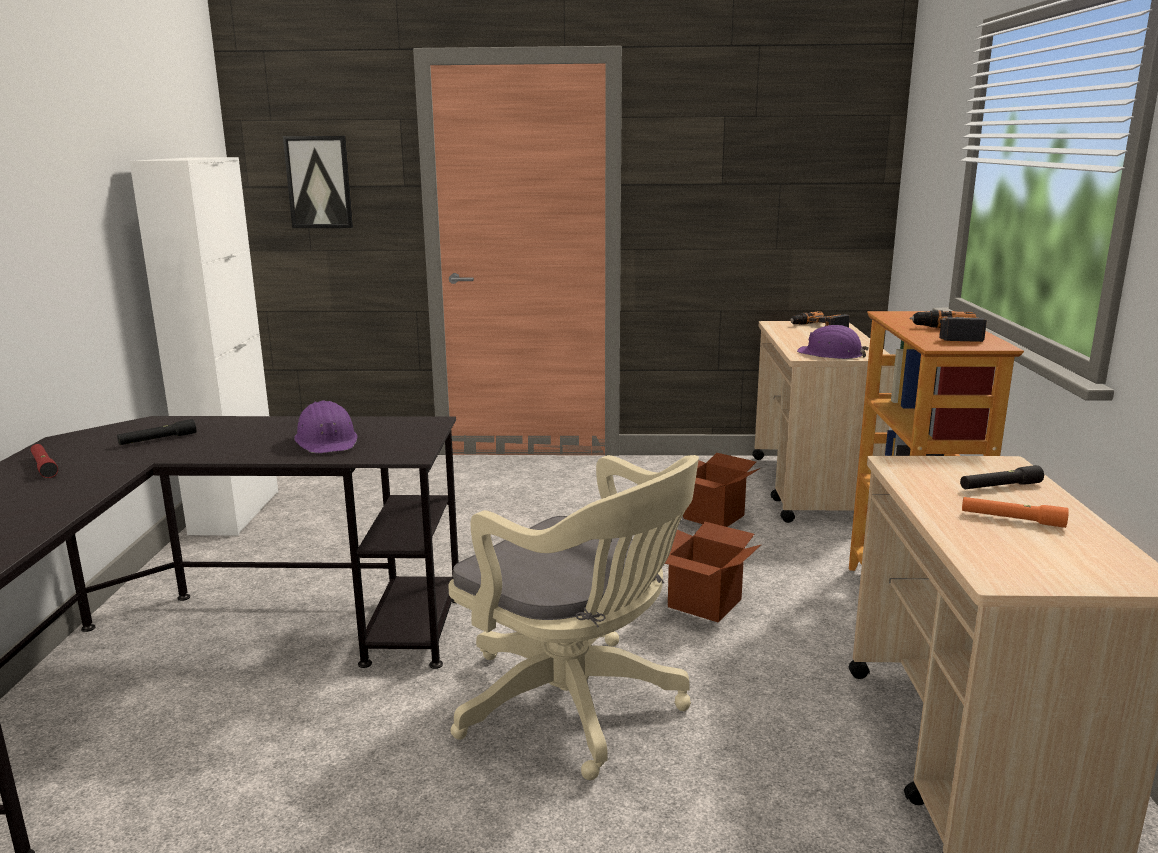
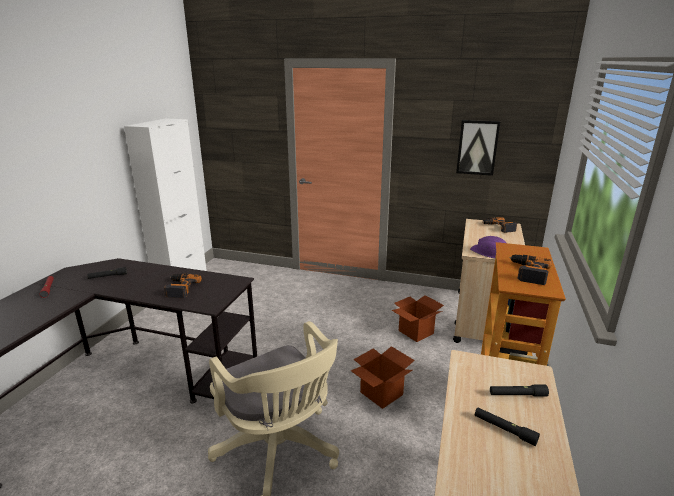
camera: 15 degrees right, 5 degrees up
picture [283,136,353,228] -> picture moved to [456,120,500,176]
purple hard hat [294,401,357,453] -> power drill [164,274,202,298]
orange flashlight [962,497,1069,528] -> black flashlight [475,408,540,446]

